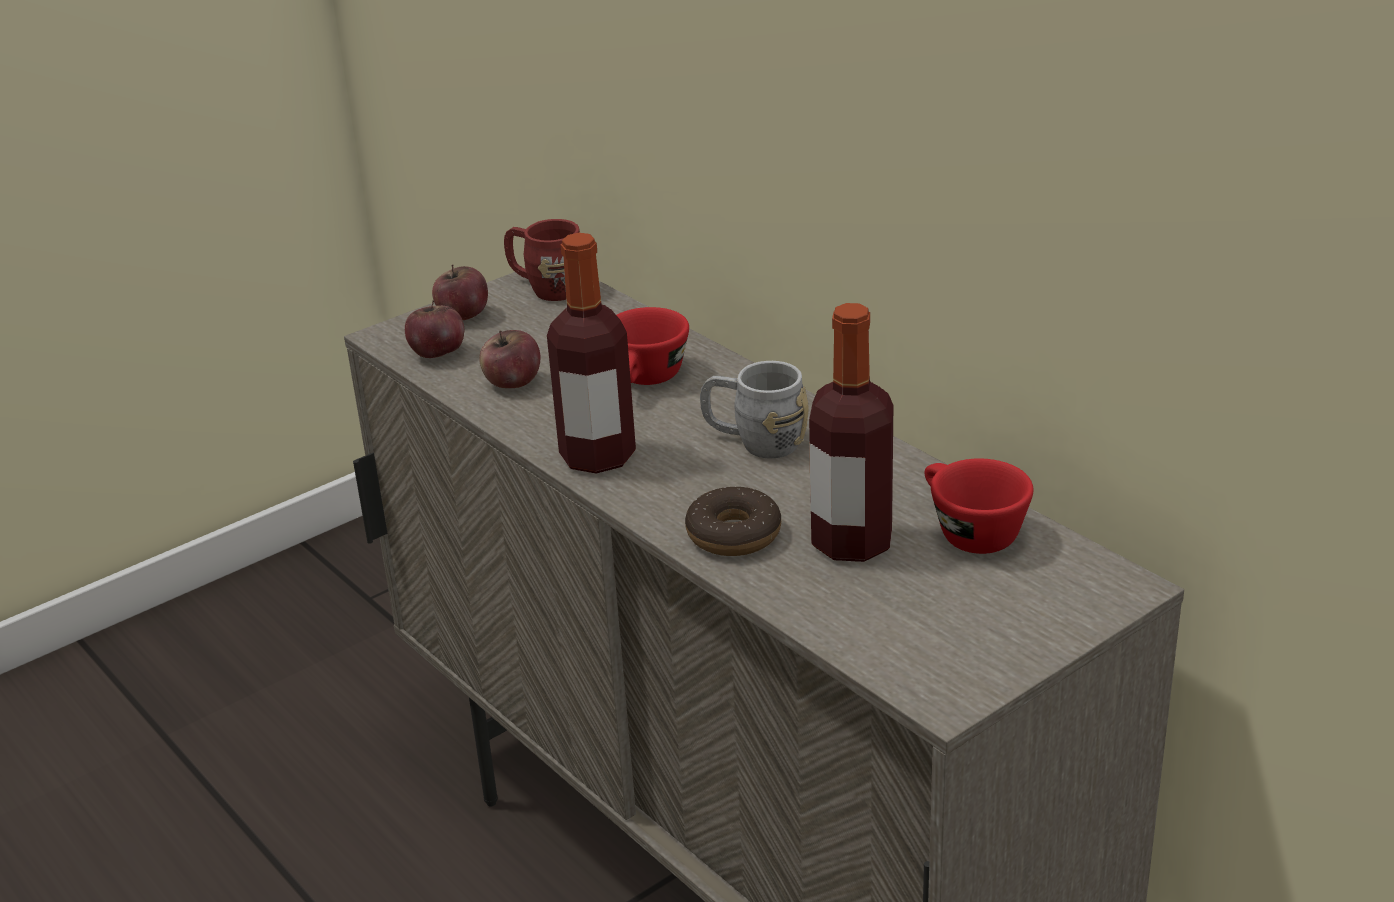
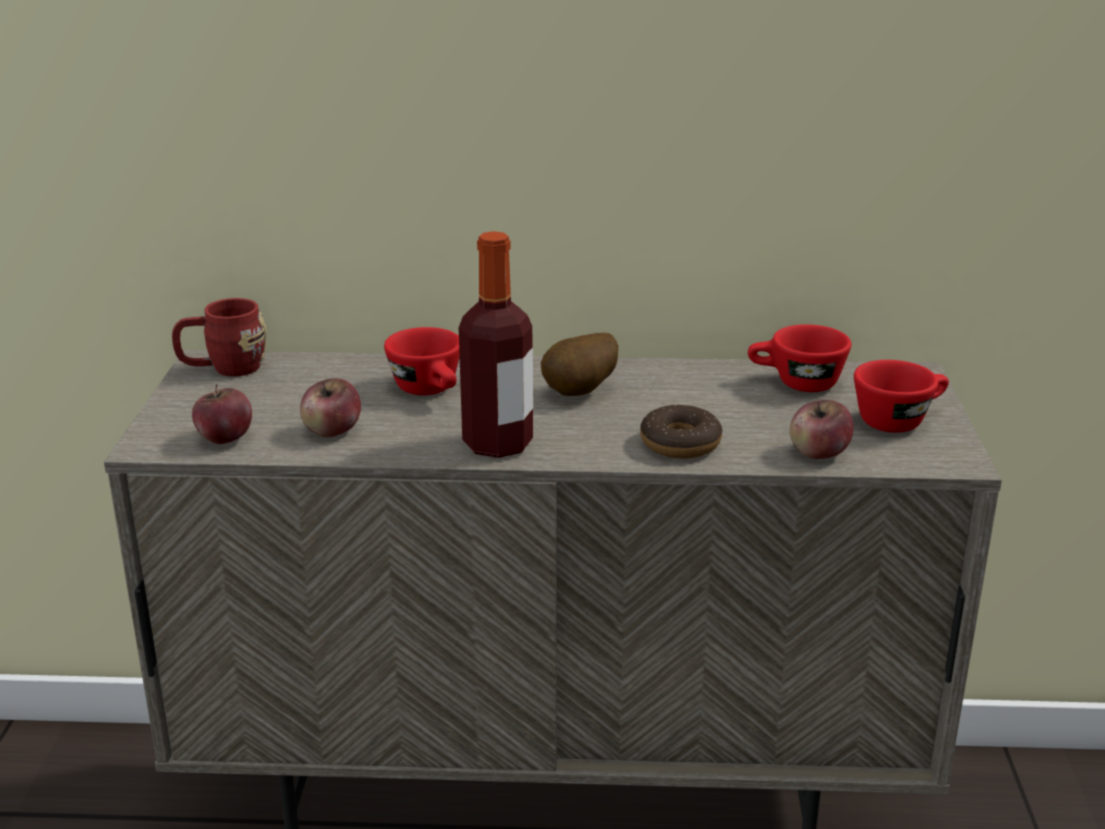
camera: 50 degrees left, 5 degrees down
apple [432,264,488,320] -> apple moved to [790,400,854,459]
grey mug [700,361,809,458] -> potato [541,333,618,396]
bottle [809,303,893,562] -> none
none -> red cup [854,360,949,433]

